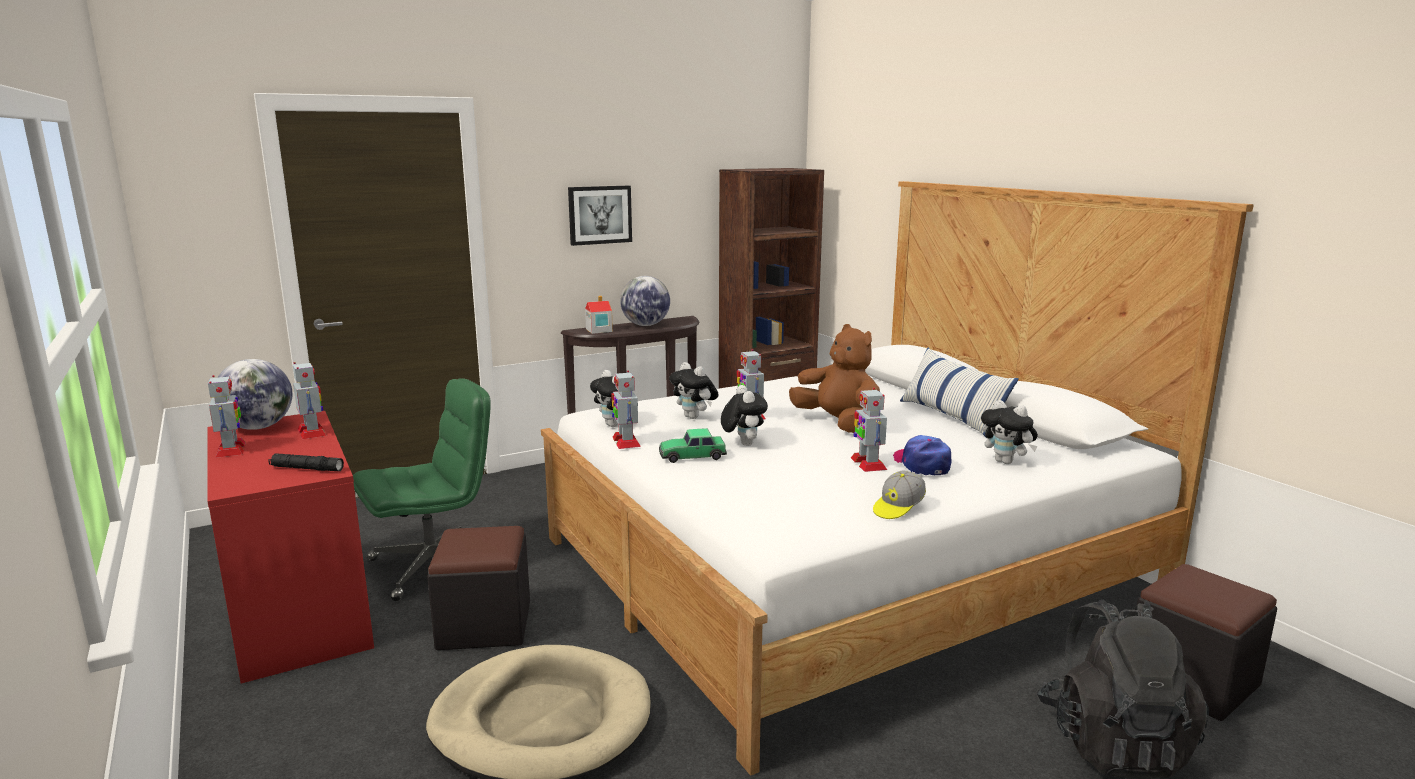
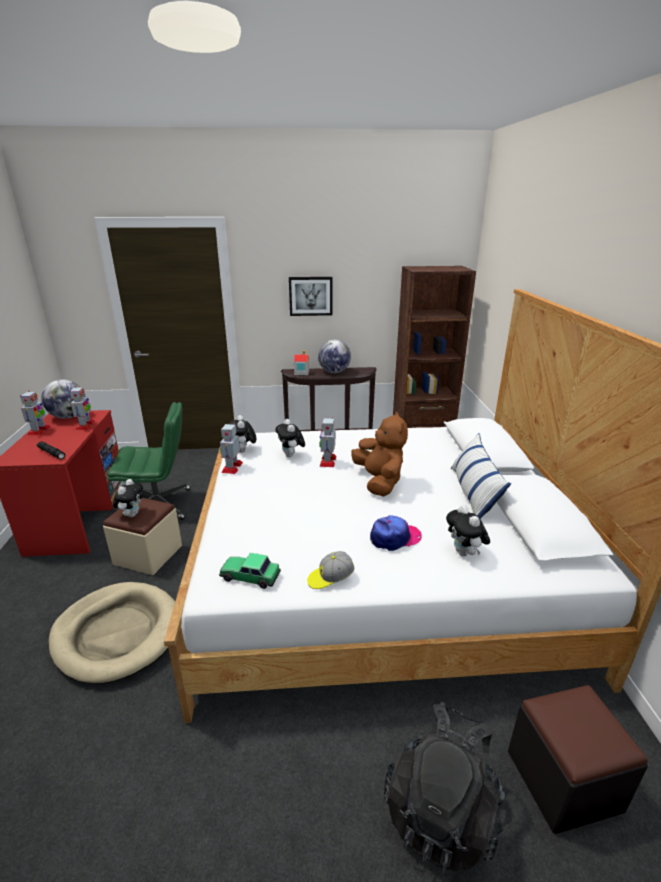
camera: 25 degrees right, 10 degrees up
black ottoman [427,526,530,650] -> beige ottoman [103,498,182,575]
toy car [659,428,727,463] -> toy car moved to [219,553,281,589]
plush toy [721,385,768,446] -> plush toy moved to [113,479,143,517]
toy robot [851,387,887,472] -> none
cap [893,435,951,475] -> cap turned 60 degrees clockwise [370,515,422,551]

